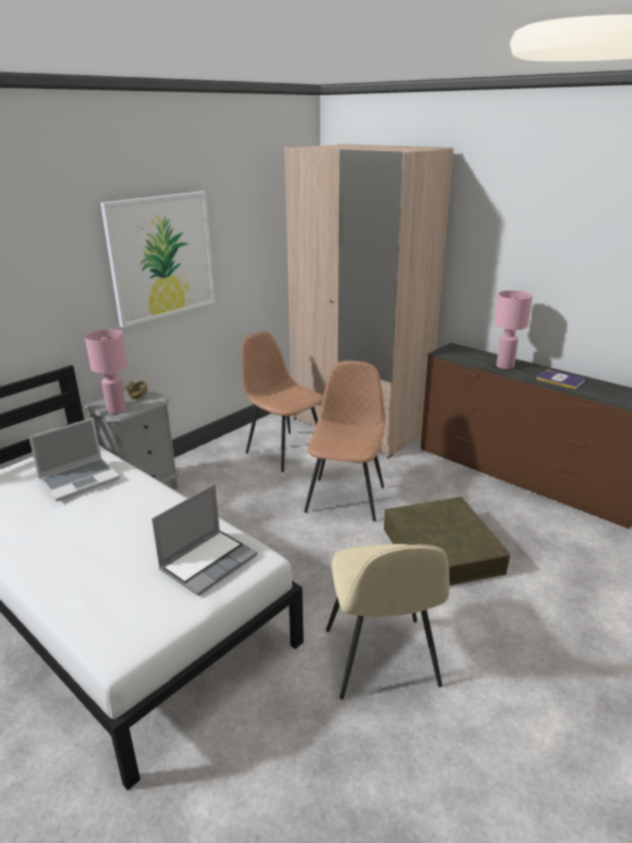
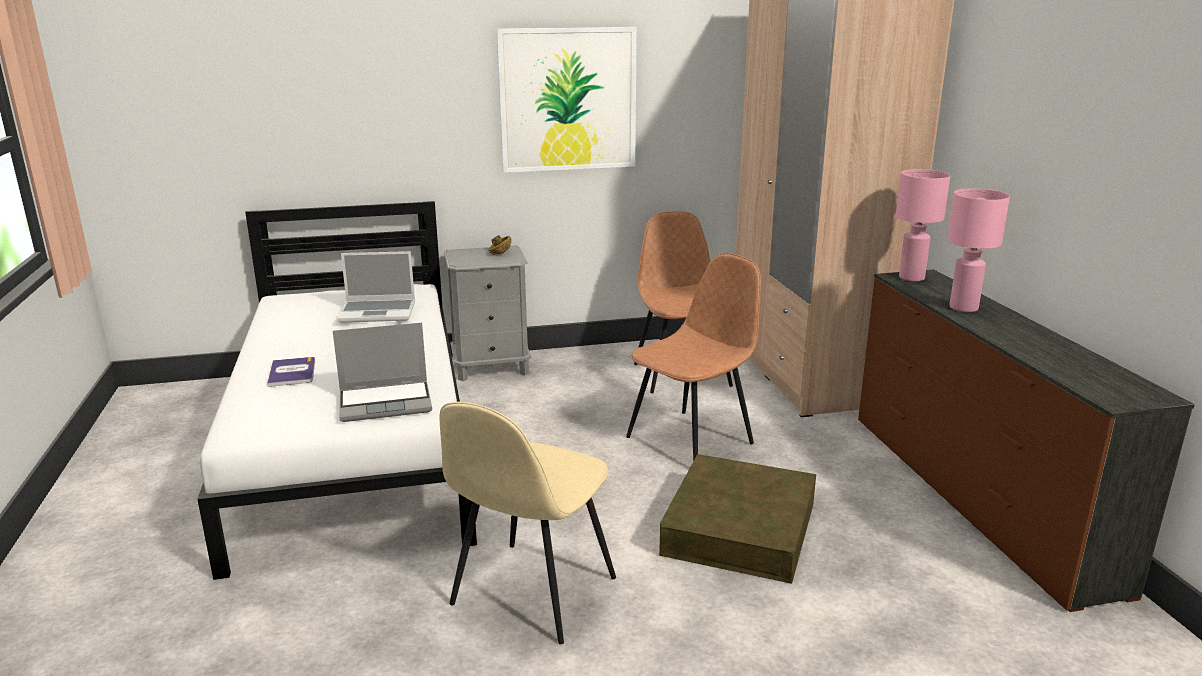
camera: 35 degrees right, 5 degrees down
pink table lamp [85,329,127,414] -> pink table lamp moved to [896,169,950,281]
book [537,370,585,390] -> book moved to [267,357,315,387]

